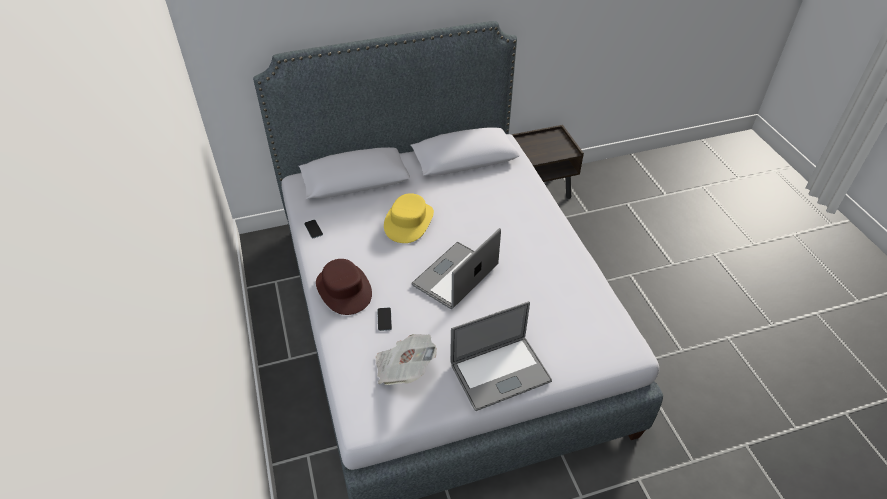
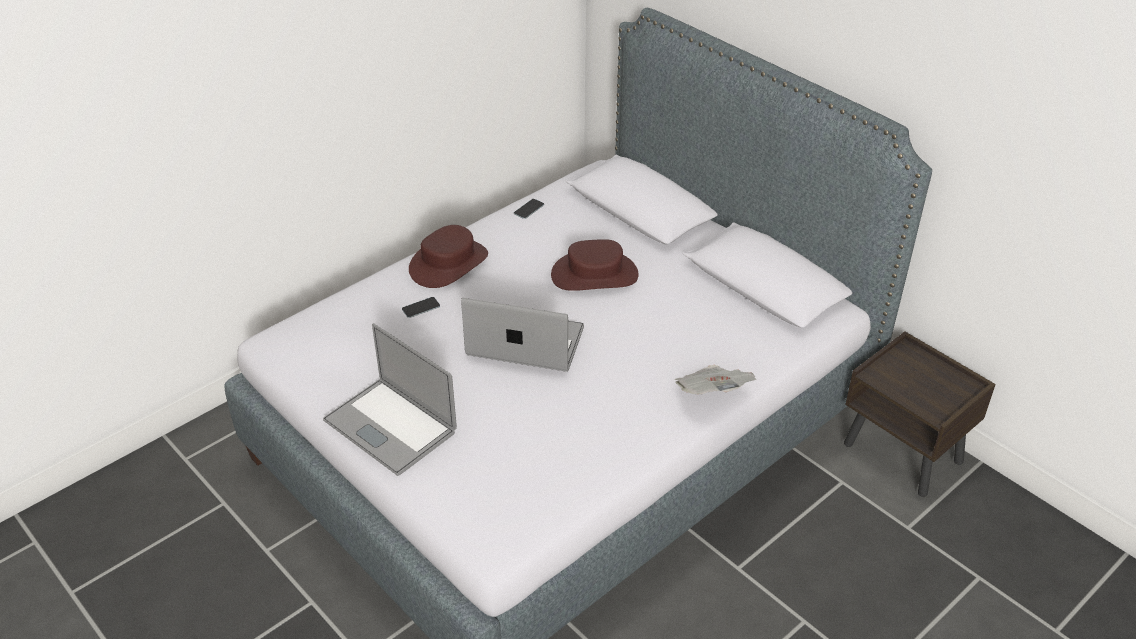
camera: 65 degrees right, 5 degrees down
newspaper [376,334,437,385] -> newspaper moved to [675,365,756,394]
yellow hat [384,193,434,243] -> brown hat [551,239,639,291]

